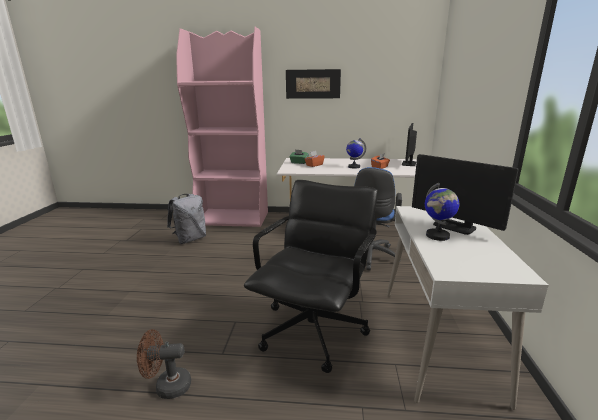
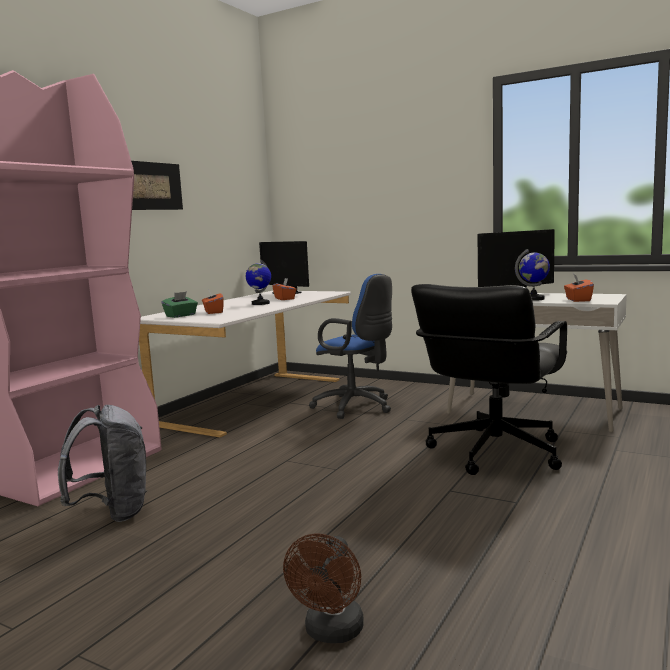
camera: 65 degrees left, 10 degrees down
brown fan [137,329,191,399] -> brown fan moved to [283,534,364,643]
black office chair [244,180,378,373] -> black office chair turned 105 degrees counterclockwise [411,284,567,475]
none -> orange tissue box [564,274,594,302]

